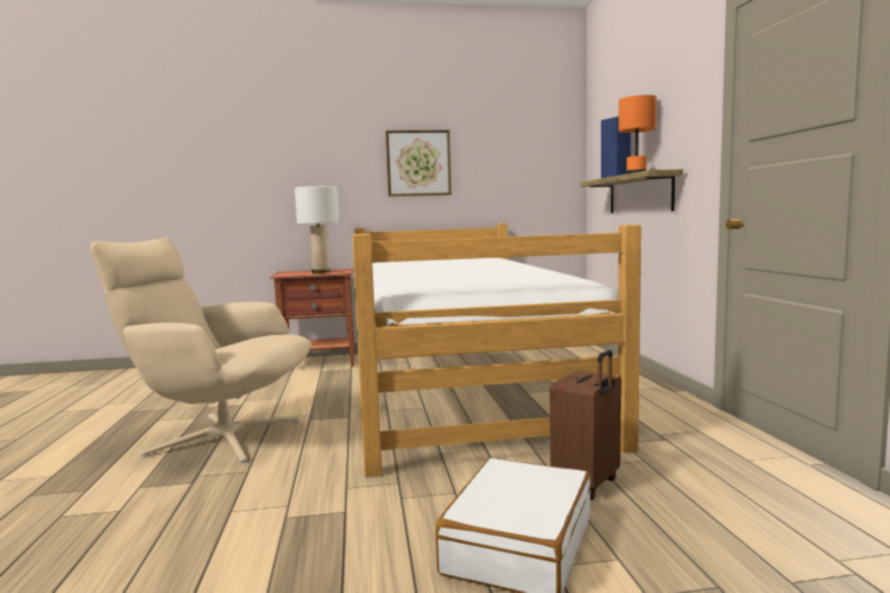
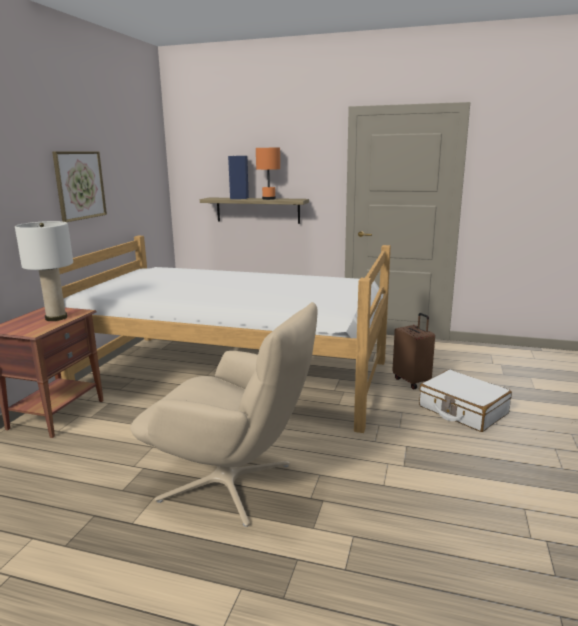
camera: 65 degrees left, 10 degrees up
beige armchair [90,238,311,463] -> beige armchair turned 105 degrees counterclockwise [130,302,318,527]

